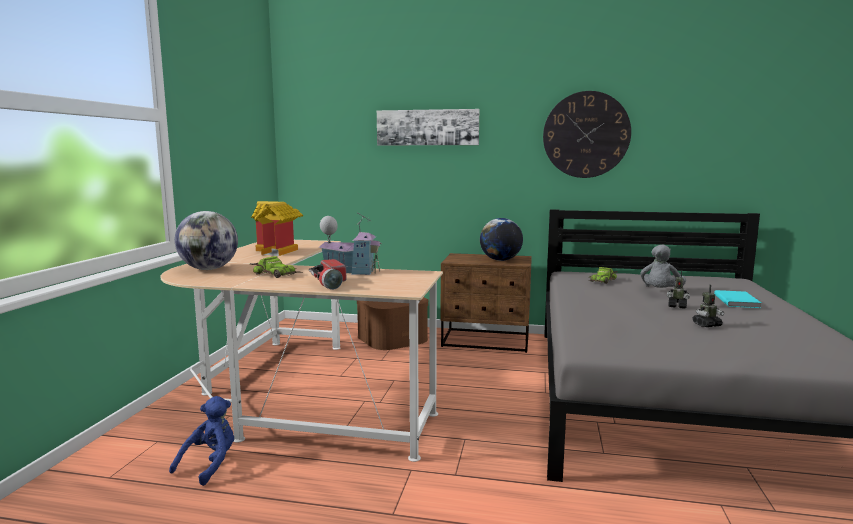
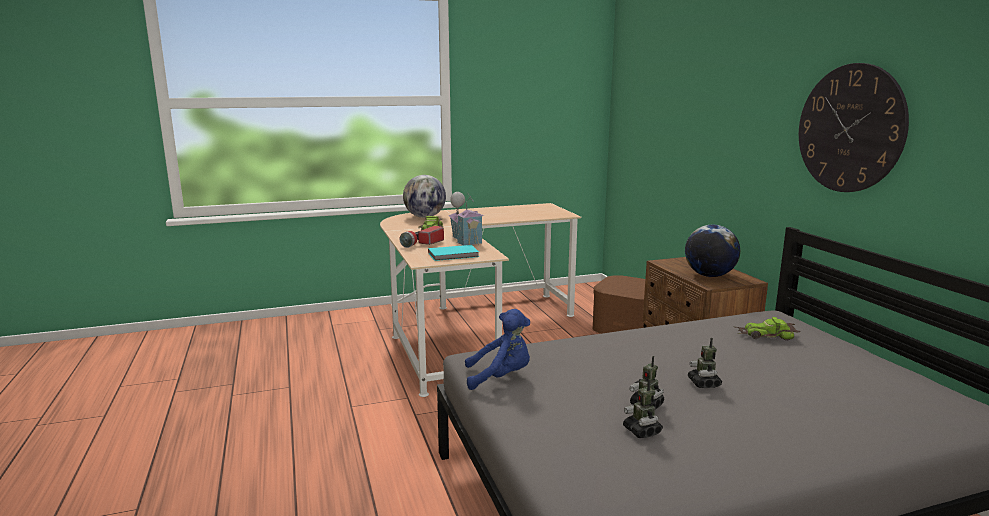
camera: 60 degrees right, 5 degrees up
blue plush toy [169,396,234,486] -> blue plush toy moved to [465,309,530,390]
toy house [251,201,303,256] -> none
picture [377,109,479,145] -> none
grey plush toy [640,245,686,288] -> none
turquoise book [714,290,761,308] -> turquoise book moved to [428,245,479,261]
none -> toy robot [623,379,663,438]

